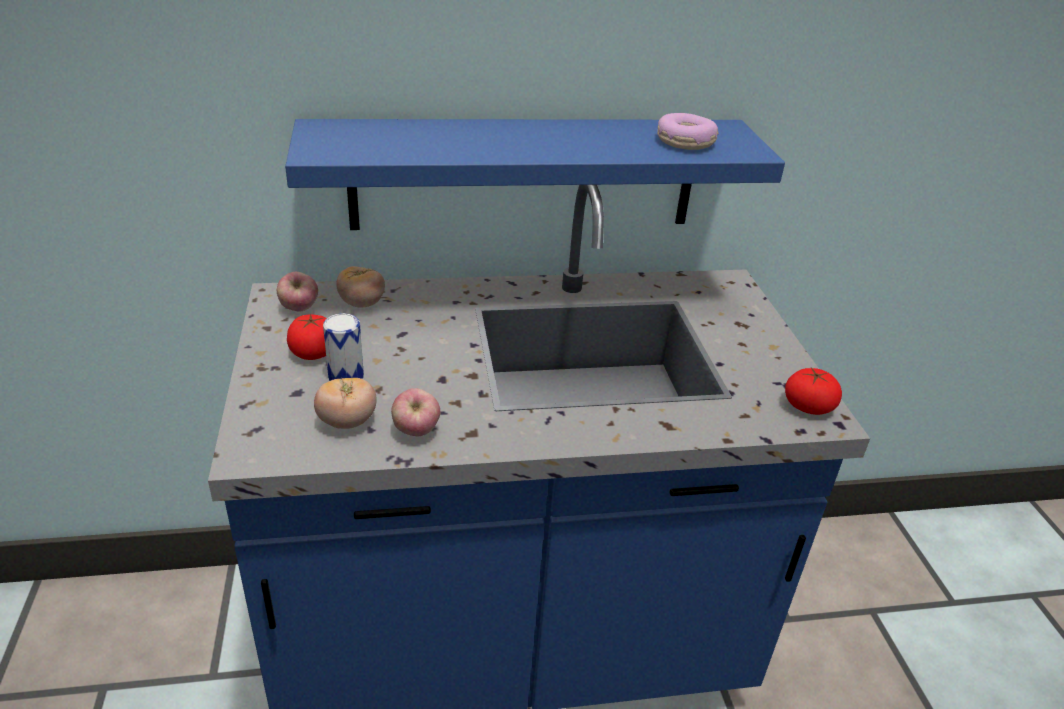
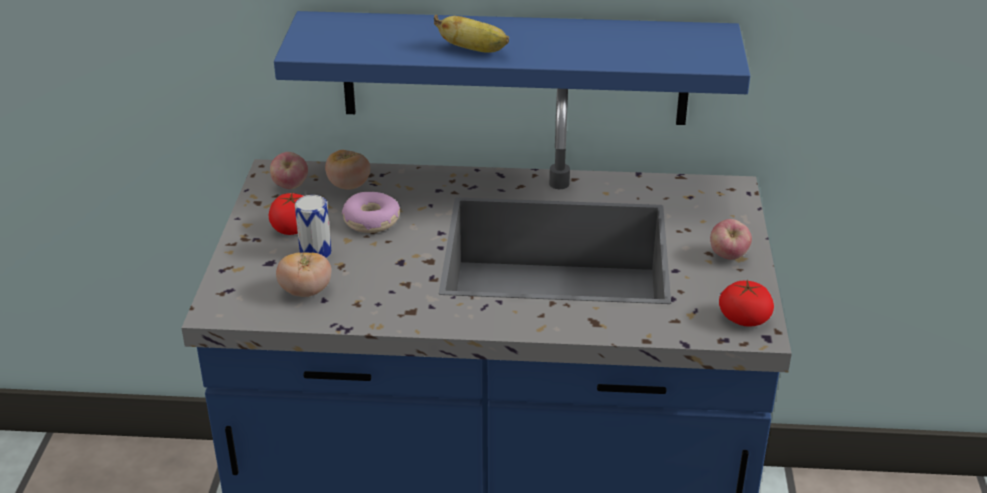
camera: 15 degrees right, 0 degrees up
apple [391,388,440,436] -> apple moved to [710,219,752,260]
donut [657,113,719,150] -> donut moved to [342,192,400,233]
none -> banana [434,15,509,53]

